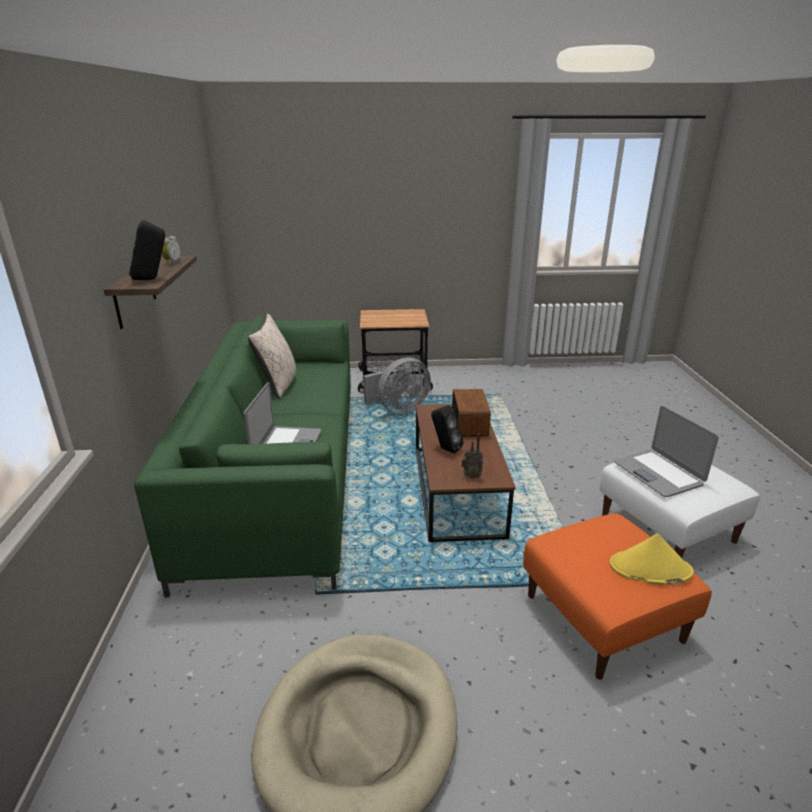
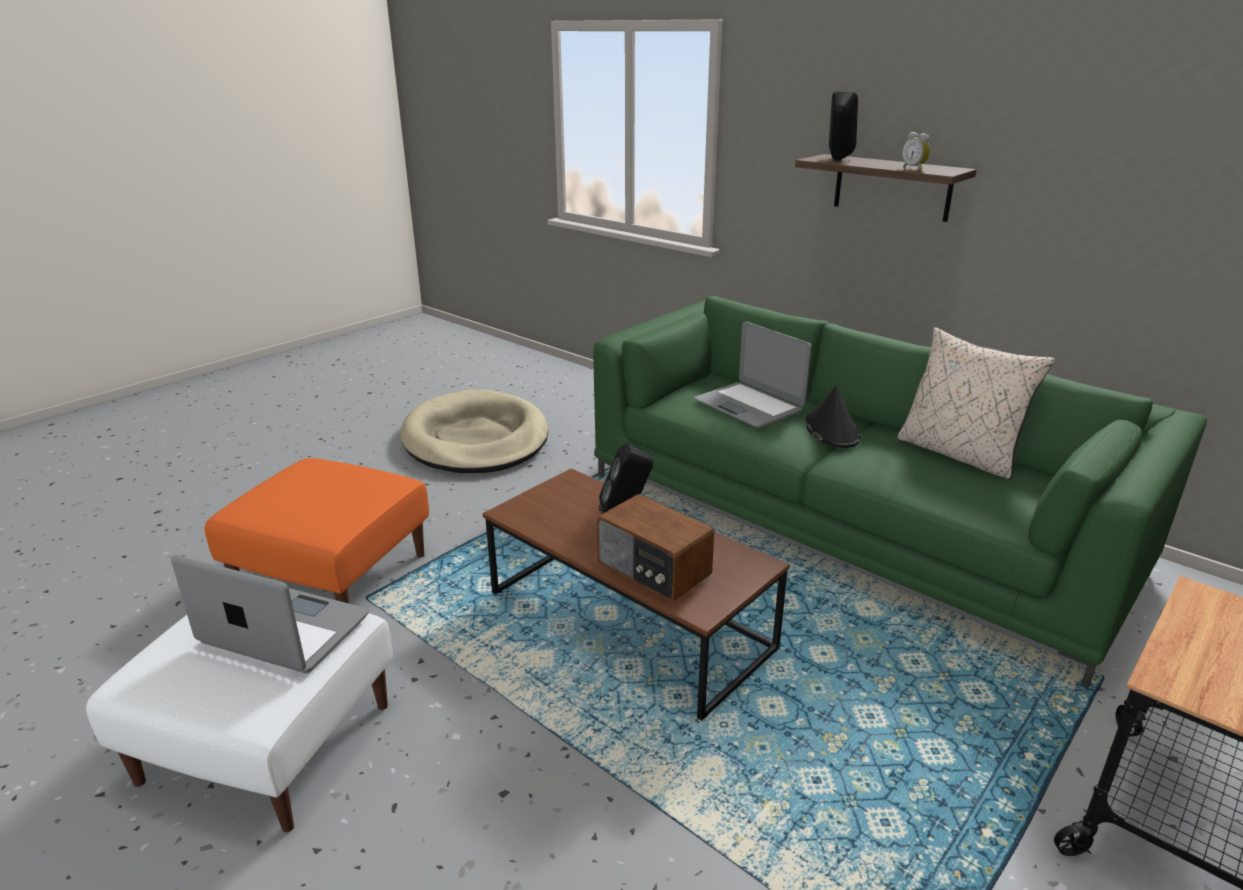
camera: 135 degrees right, 0 degrees up
grey fan [363,358,431,414] -> none
radio [461,433,483,479] -> none
yellow hat [609,534,694,585] -> none
none -> black hat [806,386,861,448]

